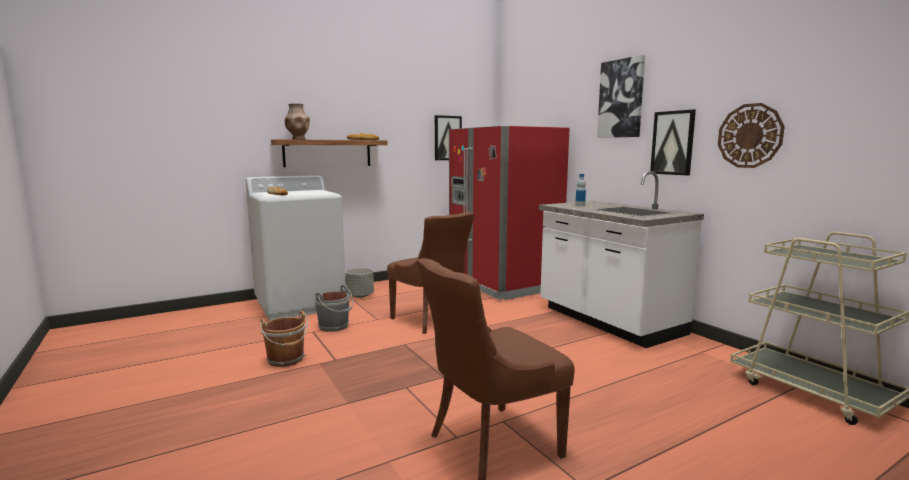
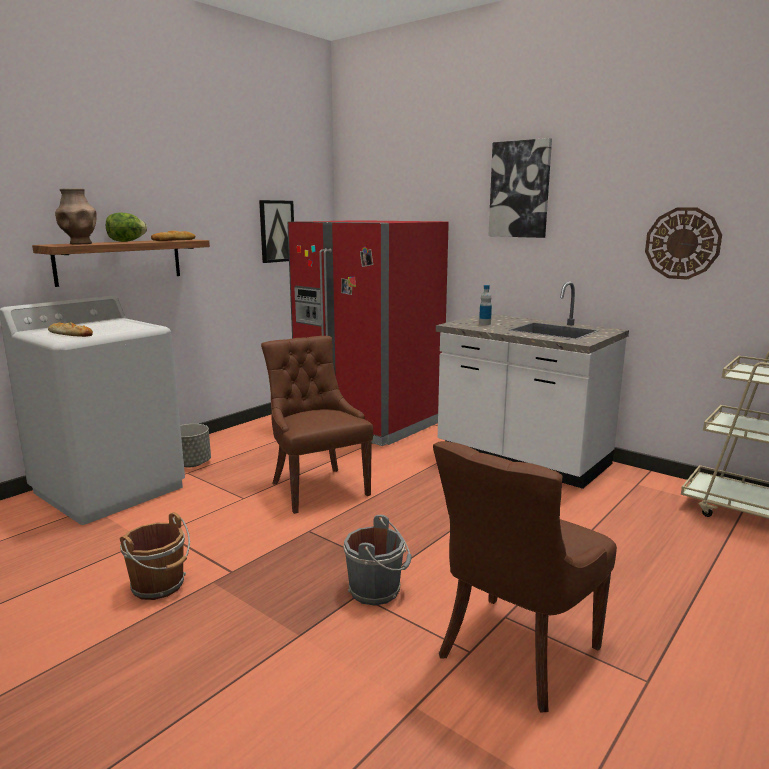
camera: 20 degrees left, 5 degrees up
grey bucket [314,285,353,332] -> grey bucket moved to [344,515,411,606]
brown chair [387,213,475,334] -> brown chair turned 150 degrees counterclockwise [261,336,373,514]
picture [650,109,696,175] -> none
none -> lettuce [106,213,147,242]

